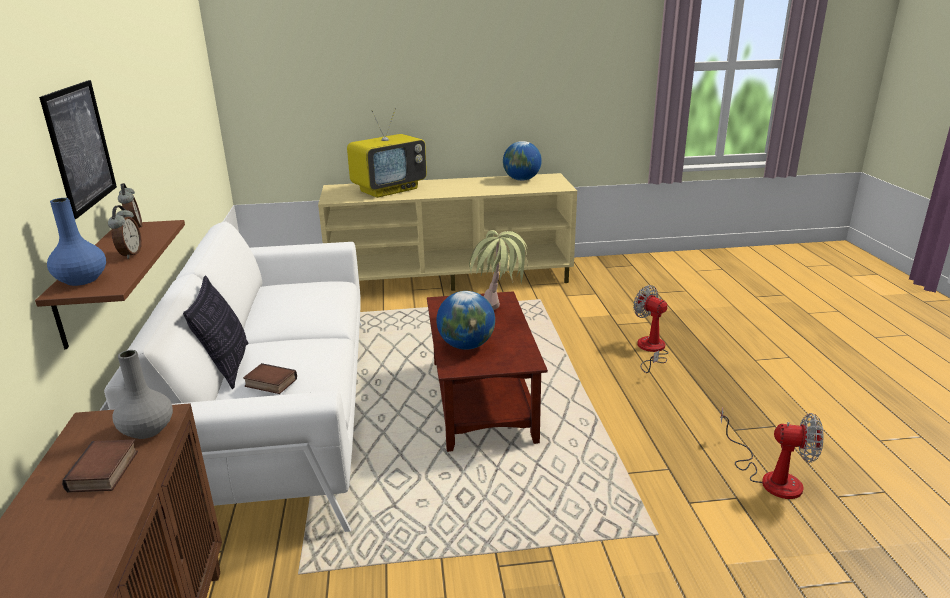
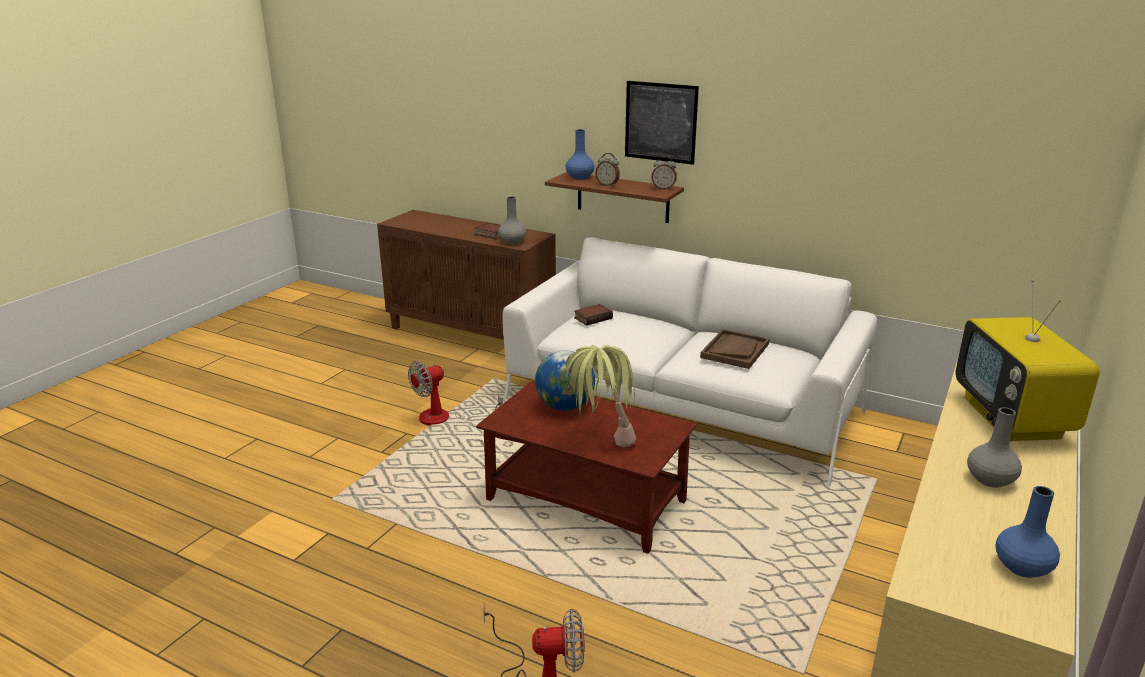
camera: 125 degrees right, 0 degrees up
pillow [183,276,248,389] -> none
globe [503,141,542,181] -> blue vase [996,486,1060,578]
fan [721,407,824,499] -> fan moved to [408,361,503,427]
none -> brown tray [700,329,769,369]
none -> grey vase [967,407,1022,488]

